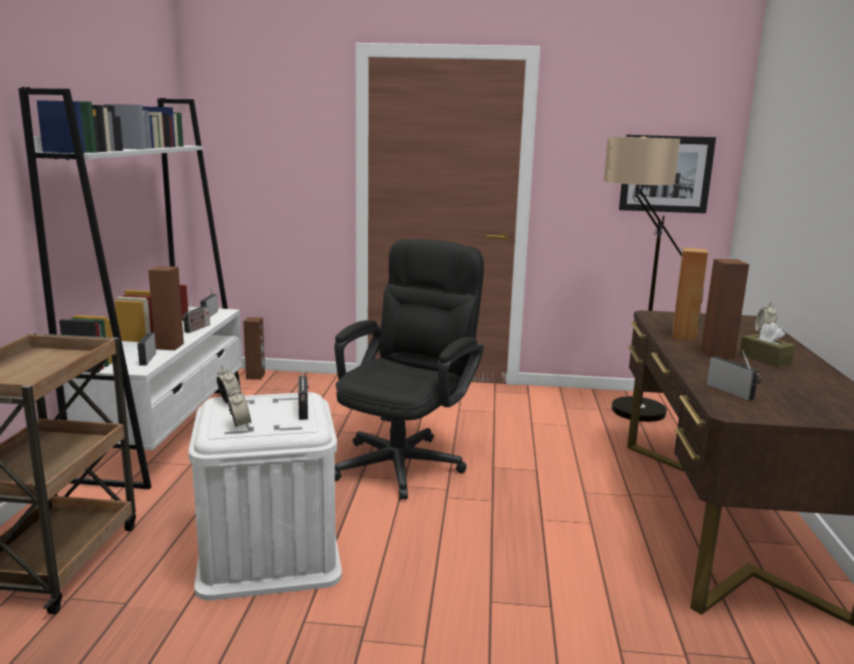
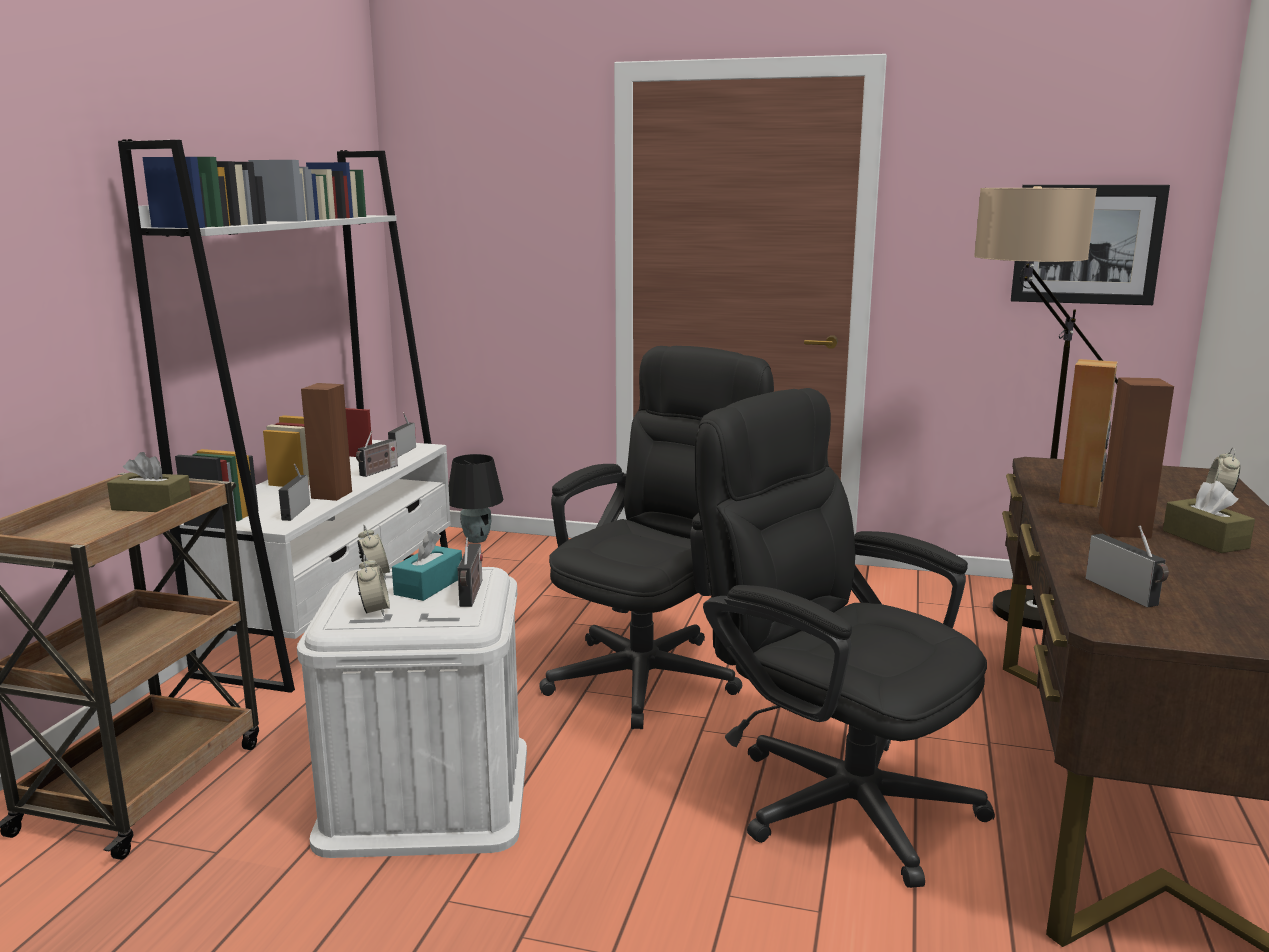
camera: 10 degrees right, 0 degrees up
brown speaker [243,317,265,380] -> black table lamp [449,454,503,543]
none -> brown tissue box [107,452,191,512]
none -> turquoise tissue box [392,531,462,601]
none -> black office chair [695,388,995,888]

